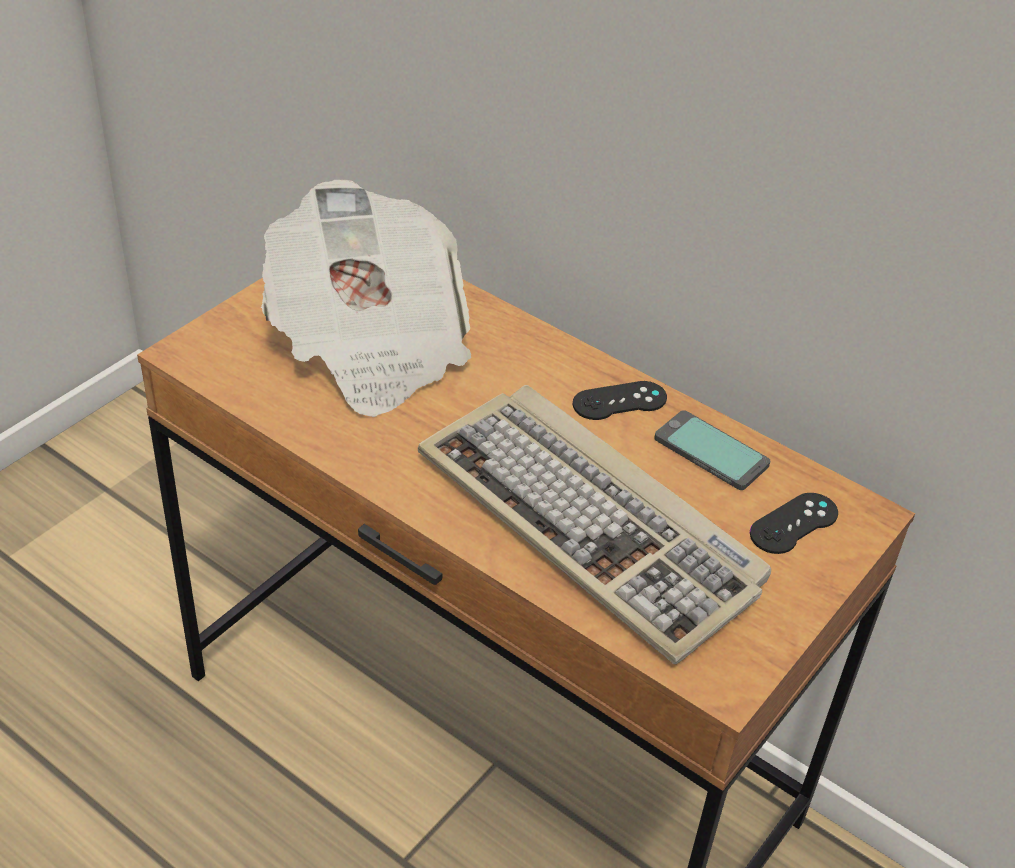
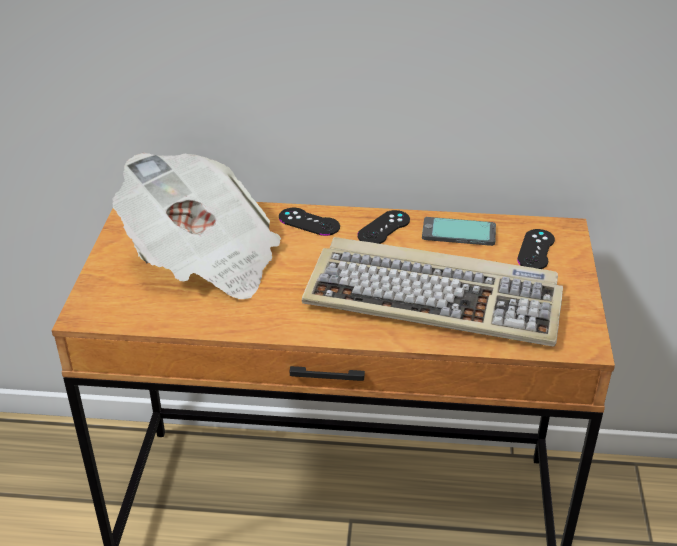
camera: 30 degrees left, 5 degrees down
none -> black game controller [279,208,340,236]

